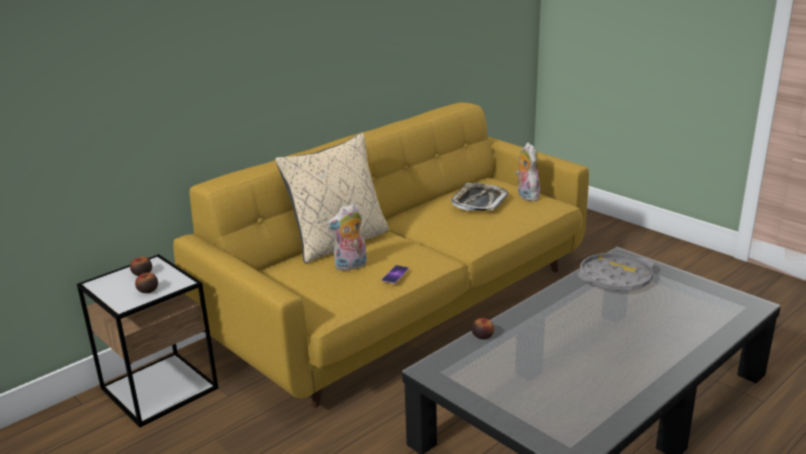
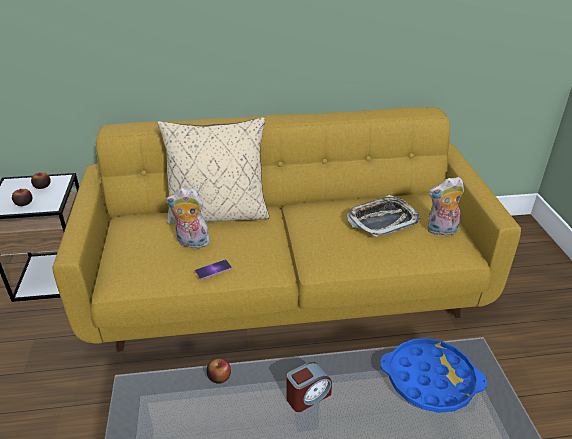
camera: 35 degrees right, 10 degrees up
plush toy [515,143,540,201] -> plush toy turned 120 degrees counterclockwise [427,177,464,236]
grey tray [578,253,654,291] -> blue tray [380,338,487,413]
none -> alarm clock [287,362,332,412]

